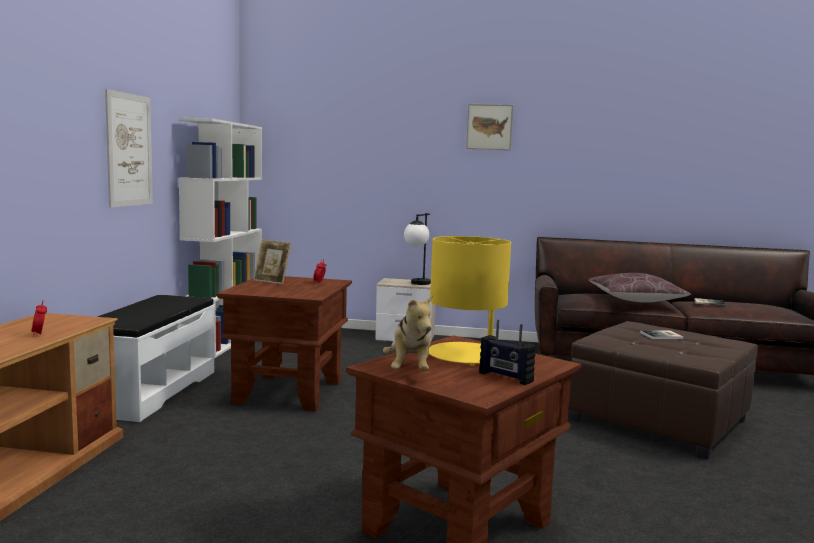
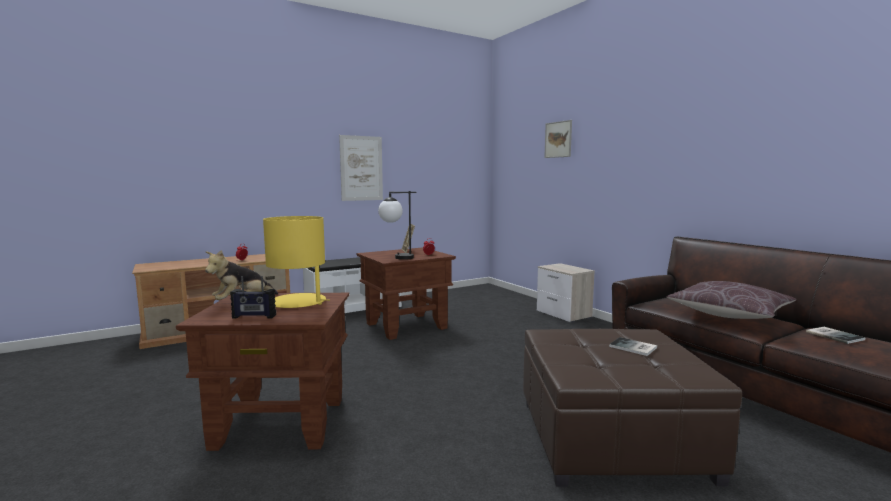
camera: 50 degrees right, 0 degrees up
white bookcase [178,118,262,358] -> none
table lamp [404,213,431,285] -> table lamp moved to [378,191,417,260]
picture [466,104,513,150] -> picture moved to [544,120,572,158]
radio [479,320,536,385] -> radio turned 90 degrees counterclockwise [230,276,276,319]

